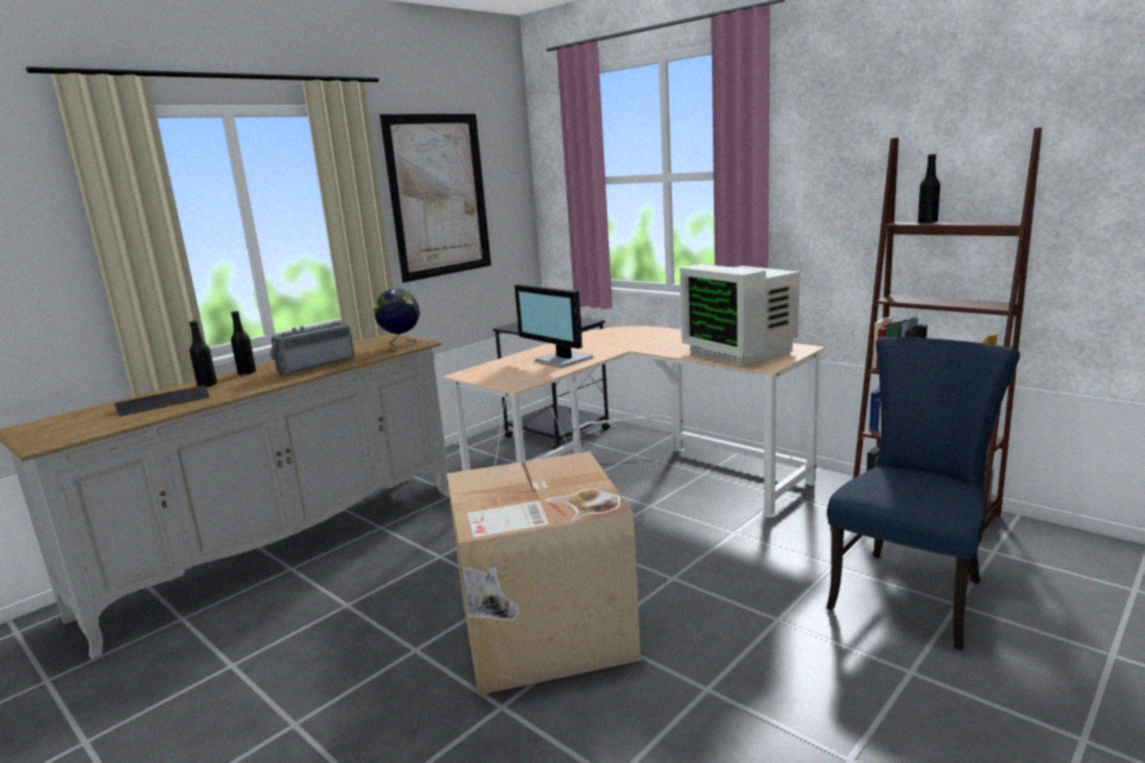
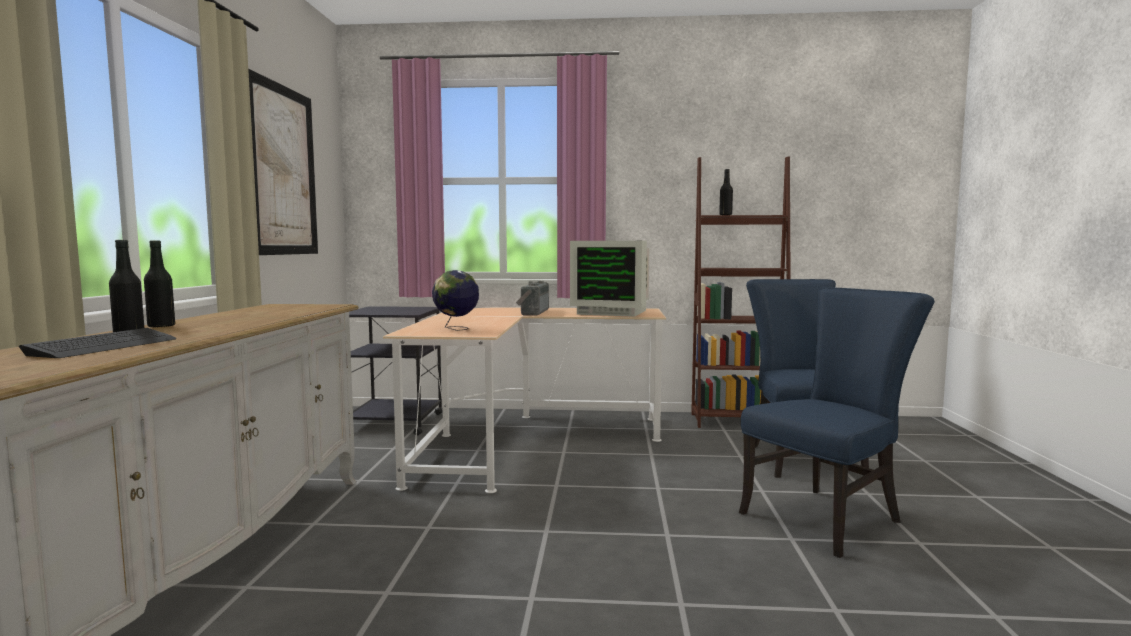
camera: 40 degrees left, 10 degrees down
radio [270,321,355,375] -> radio moved to [516,281,549,316]
globe [373,289,420,348] -> globe moved to [432,270,479,331]
cardboard box [447,452,641,696] -> none
monitor [514,284,594,368] -> none
none -> blue chair [739,287,935,558]

